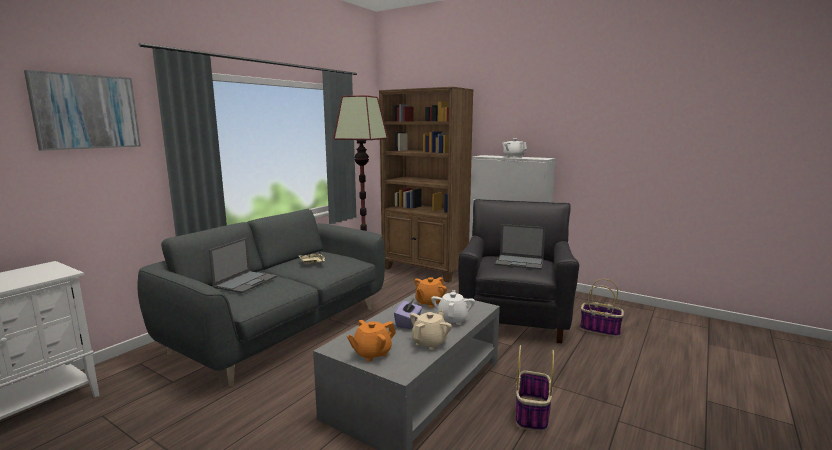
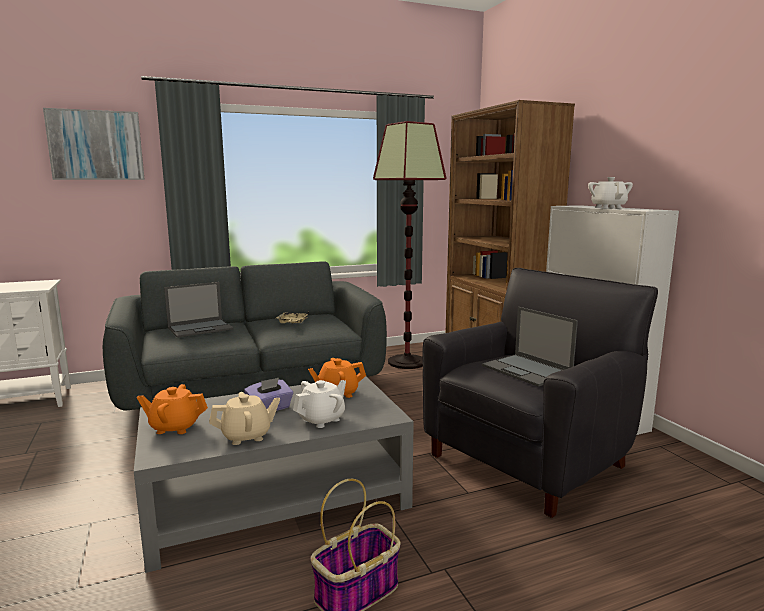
camera: 35 degrees right, 0 degrees up
basket [580,279,624,337] -> none

